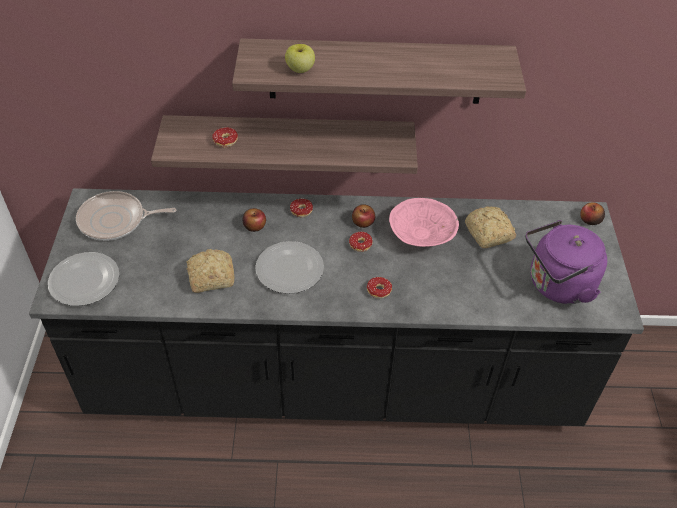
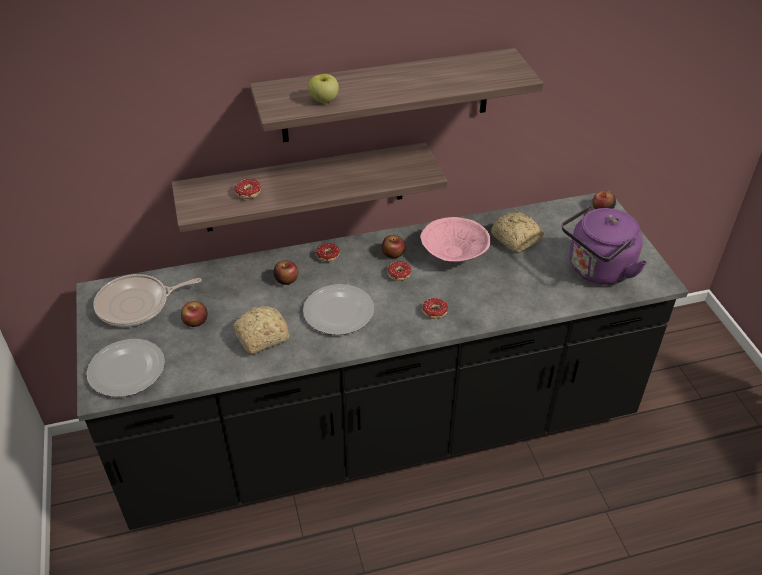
camera: 15 degrees left, 5 degrees down
none -> apple [181,301,208,327]

